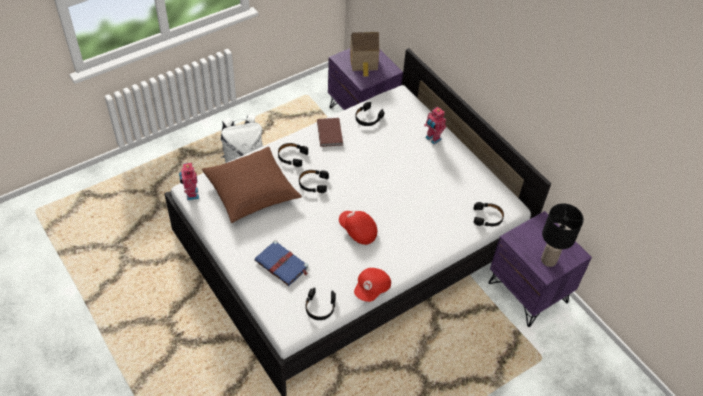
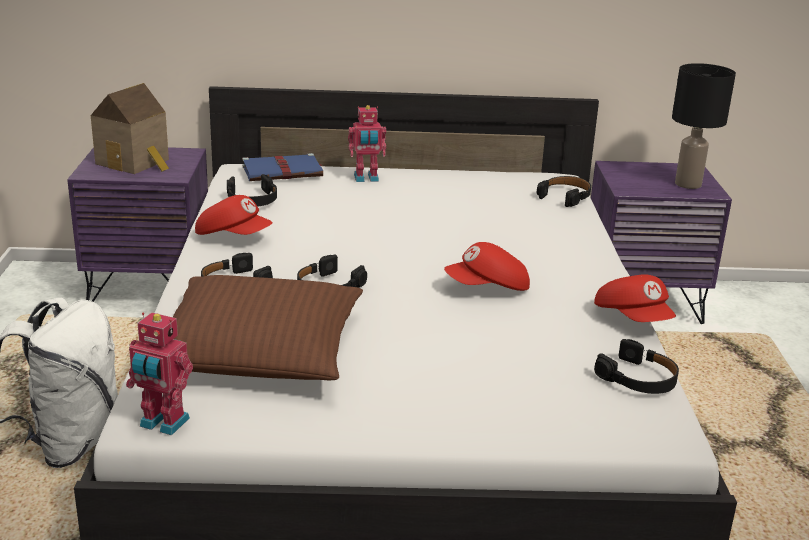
camera: 55 degrees left, 25 degrees down
blue book [255,240,309,286] -> blue book moved to [242,153,323,181]
brown book [317,118,343,147] -> red cap [195,195,273,235]

